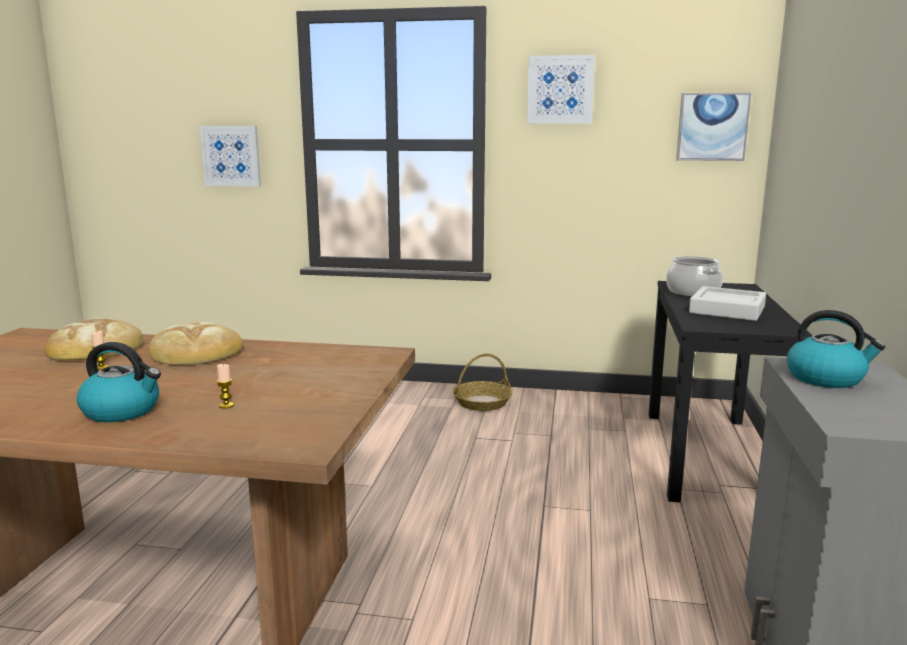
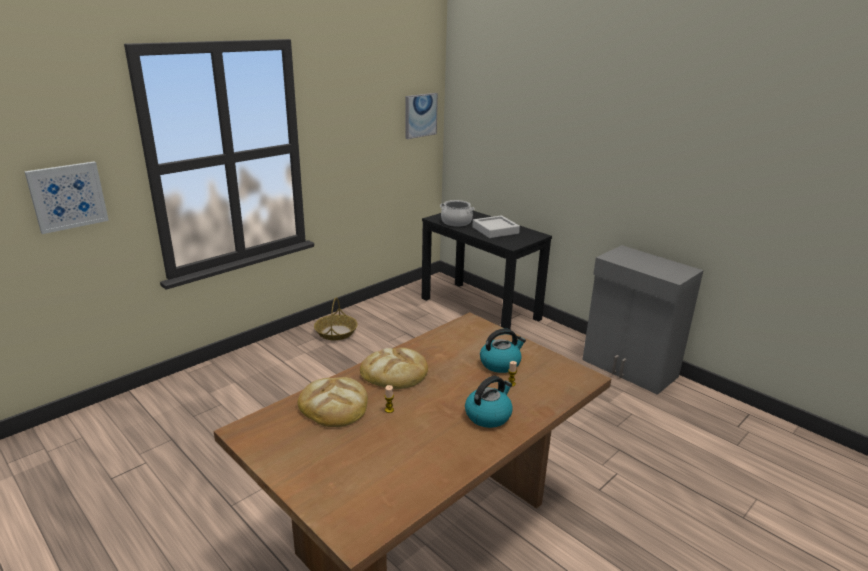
camera: 55 degrees left, 10 degrees up
picture [527,55,595,124] -> none
kettle [787,310,885,388] -> kettle moved to [480,328,526,373]

